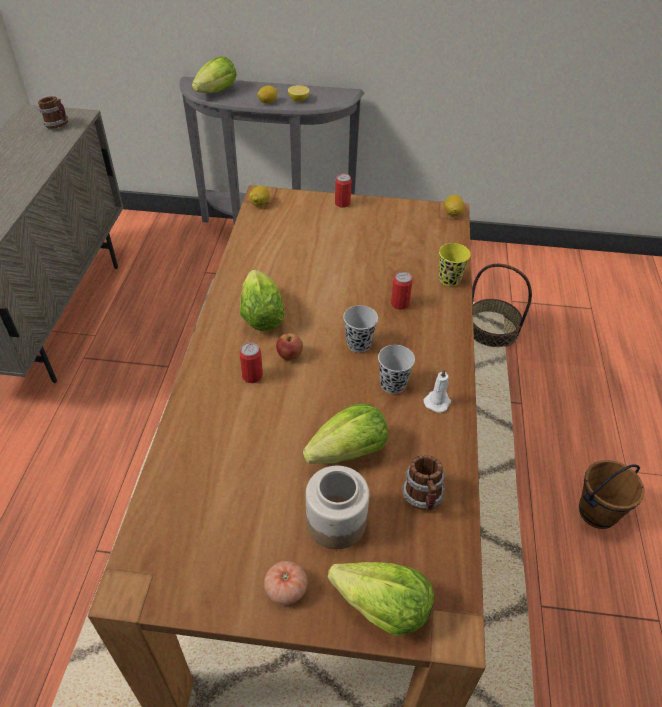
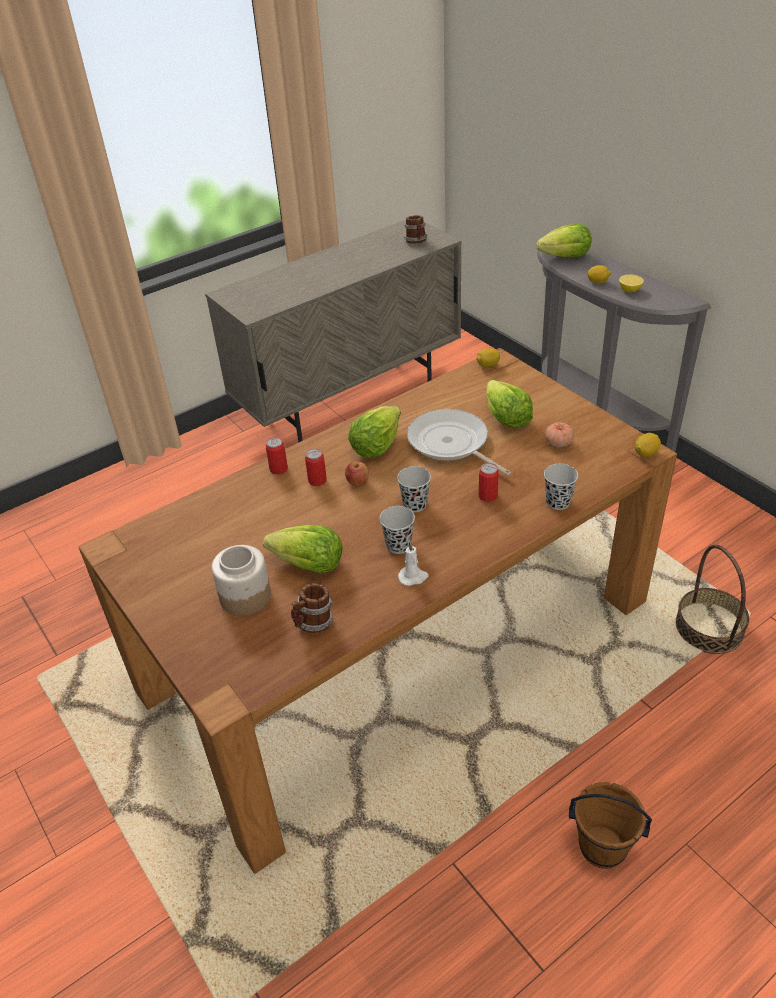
camera: 50 degrees right, 5 degrees down
tomato [264,561,307,605] -> tomato moved to [545,422,574,447]
lettuce [327,562,434,636] -> lettuce moved to [486,380,533,429]
can [335,173,351,208] -> can moved to [266,437,288,475]
yellow cup [439,243,471,286] -> black cup [544,464,578,510]
none -> frying pan [407,409,511,476]

